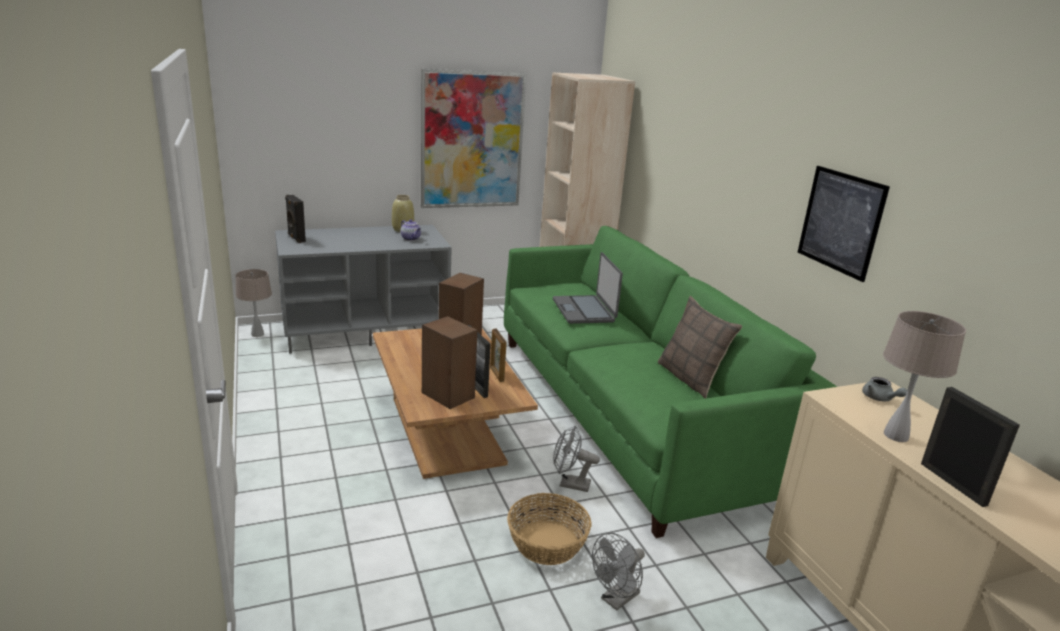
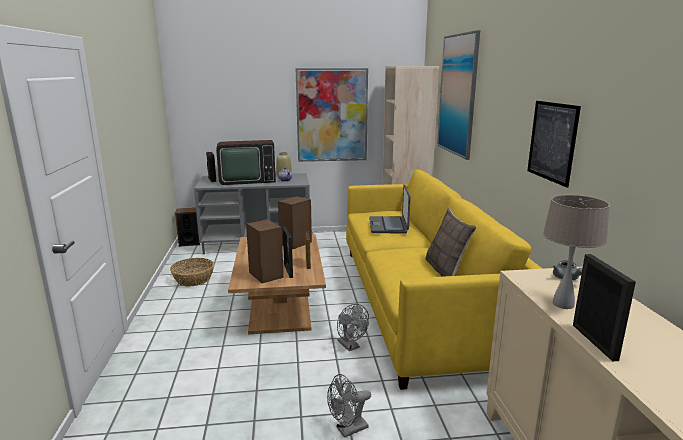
camera: 15 degrees right, 5 degrees down
beige table lamp [235,269,272,337] -> speaker [175,208,200,247]
green sofa [504,226,837,538] -> yellow sofa [346,169,543,390]
basket [507,493,592,565] -> basket moved to [170,258,214,286]
grey fan [553,425,600,492] -> grey fan turned 150 degrees counterclockwise [337,304,369,351]
none -> television [216,140,276,185]
none -> picture [437,30,480,160]

